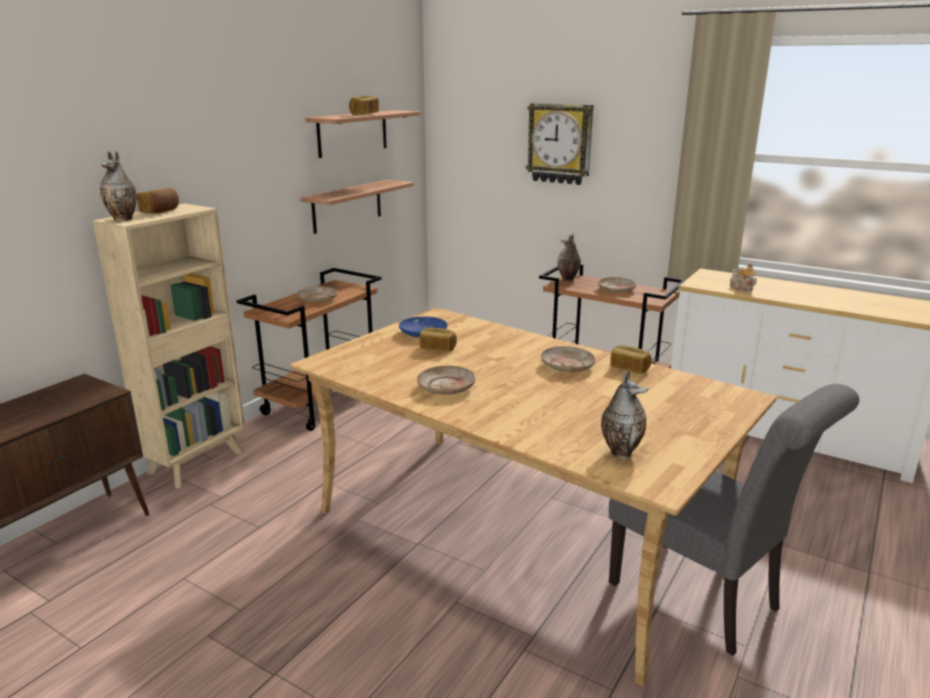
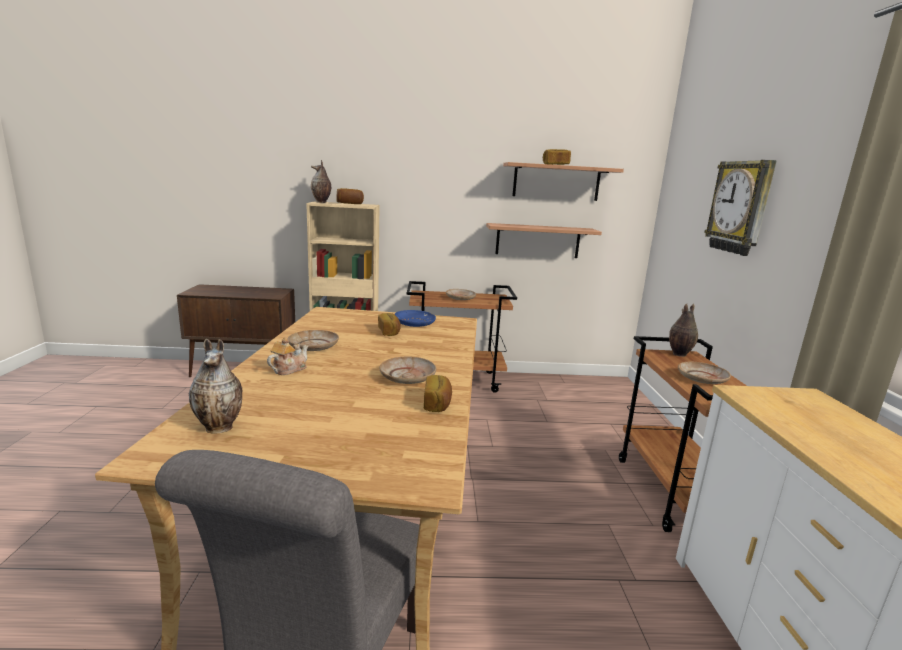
camera: 55 degrees right, 5 degrees down
teapot [730,263,757,292] -> teapot moved to [267,338,308,375]

